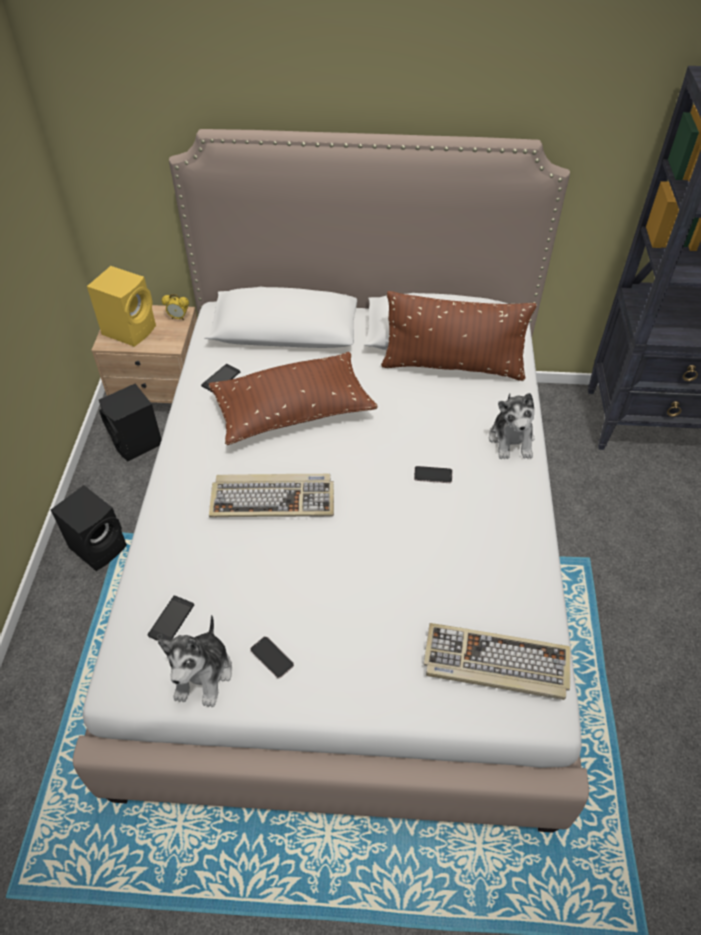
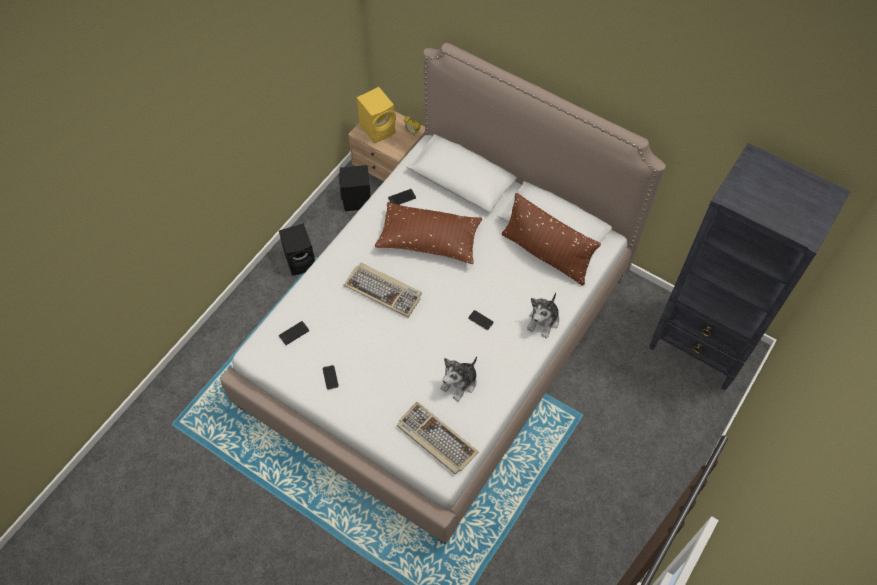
camera: 30 degrees right, 10 degrees up
plush toy [158,615,232,707] -> plush toy moved to [440,356,477,402]

